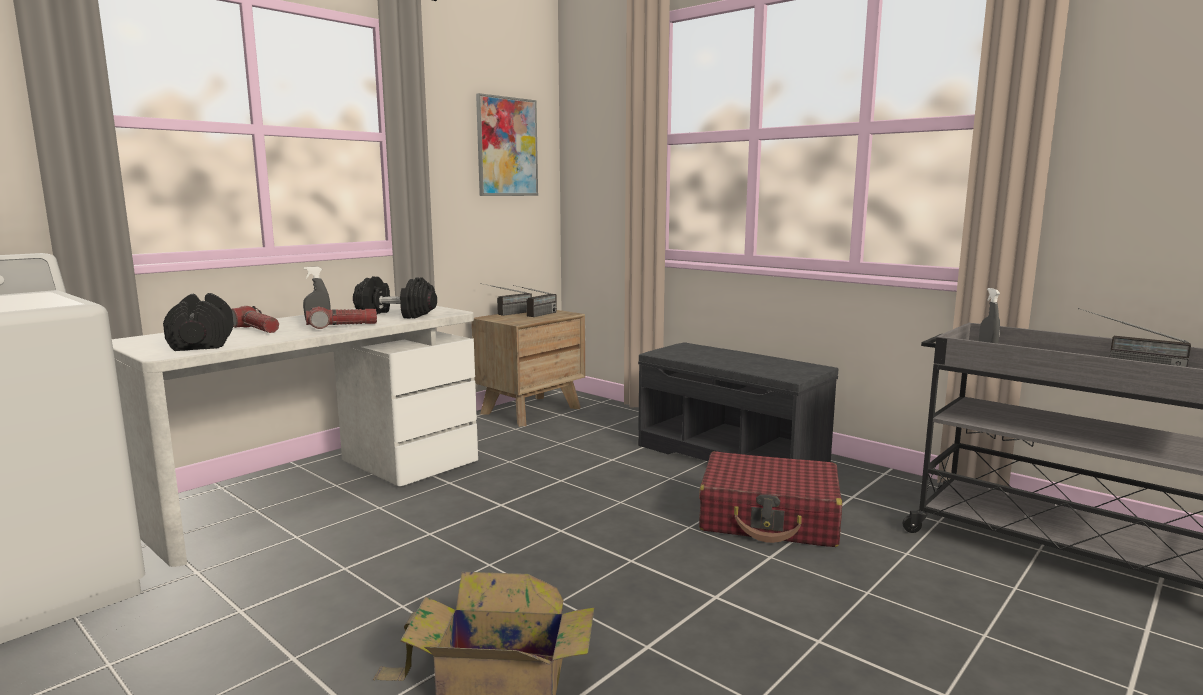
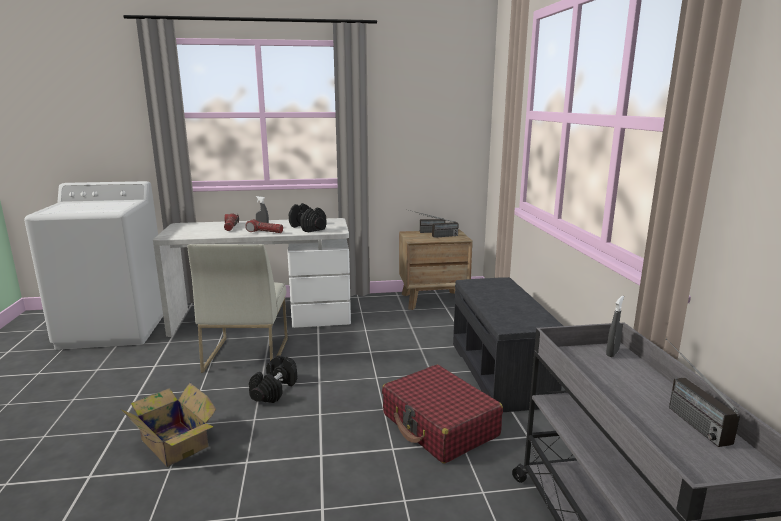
camera: 40 degrees right, 5 degrees up
black dumbbell [163,293,234,351] -> black dumbbell moved to [249,355,297,403]
picture [476,93,538,196] -> none
none -> white chair [188,244,288,373]

